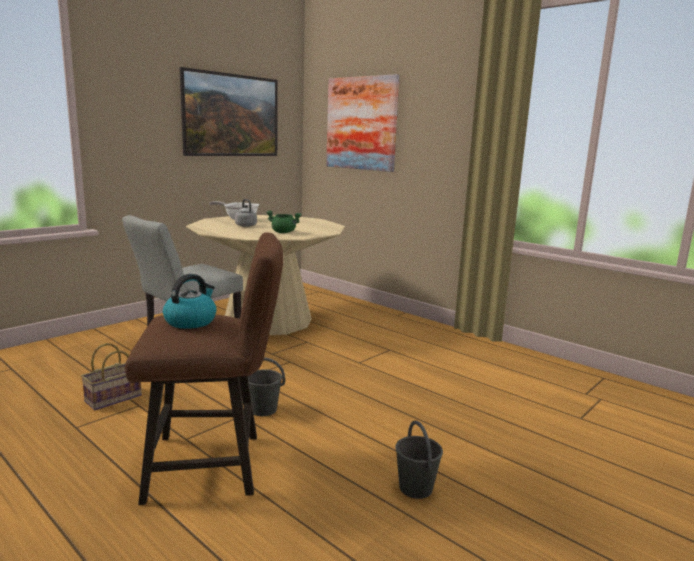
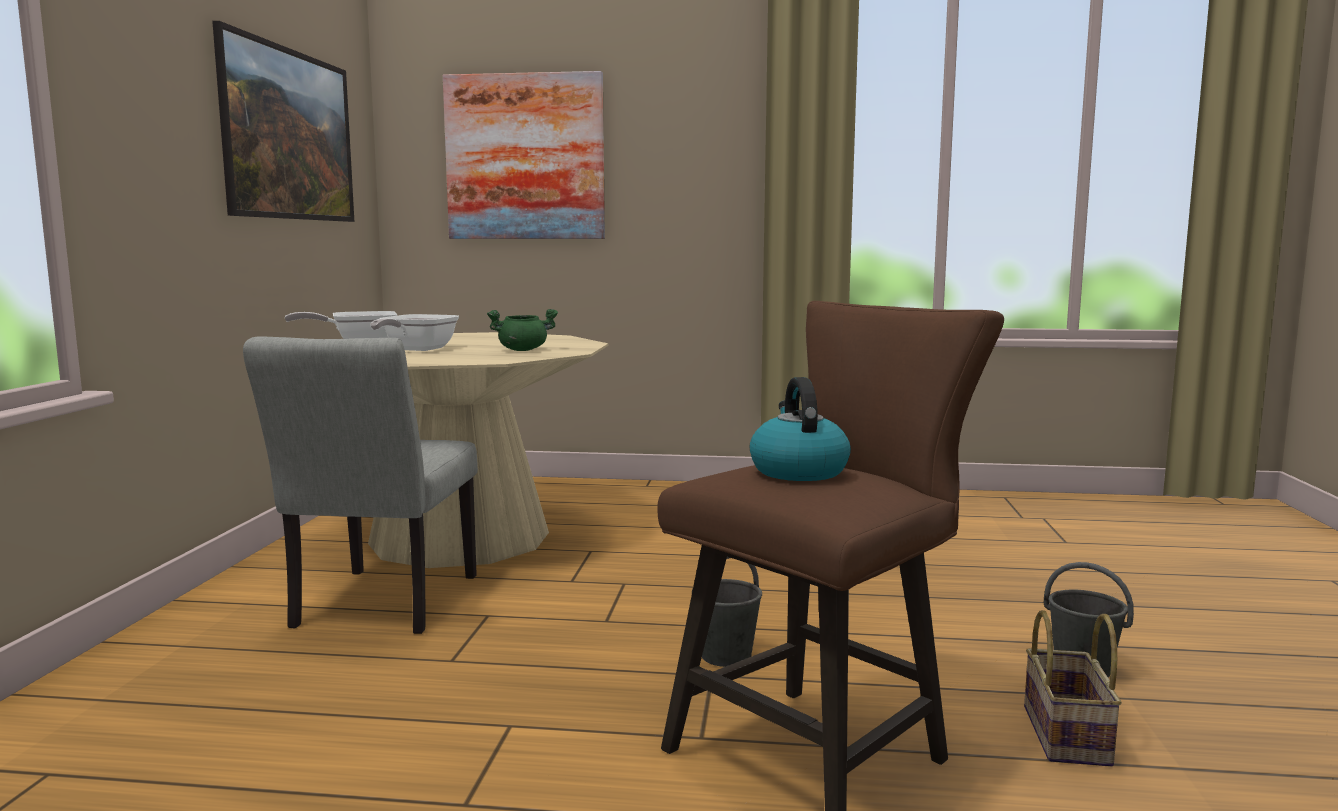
camera: 35 degrees left, 5 degrees down
basket [81,343,142,410] -> basket moved to [1024,610,1122,767]
grey kettle [235,199,257,227] -> frying pan [370,314,459,351]

